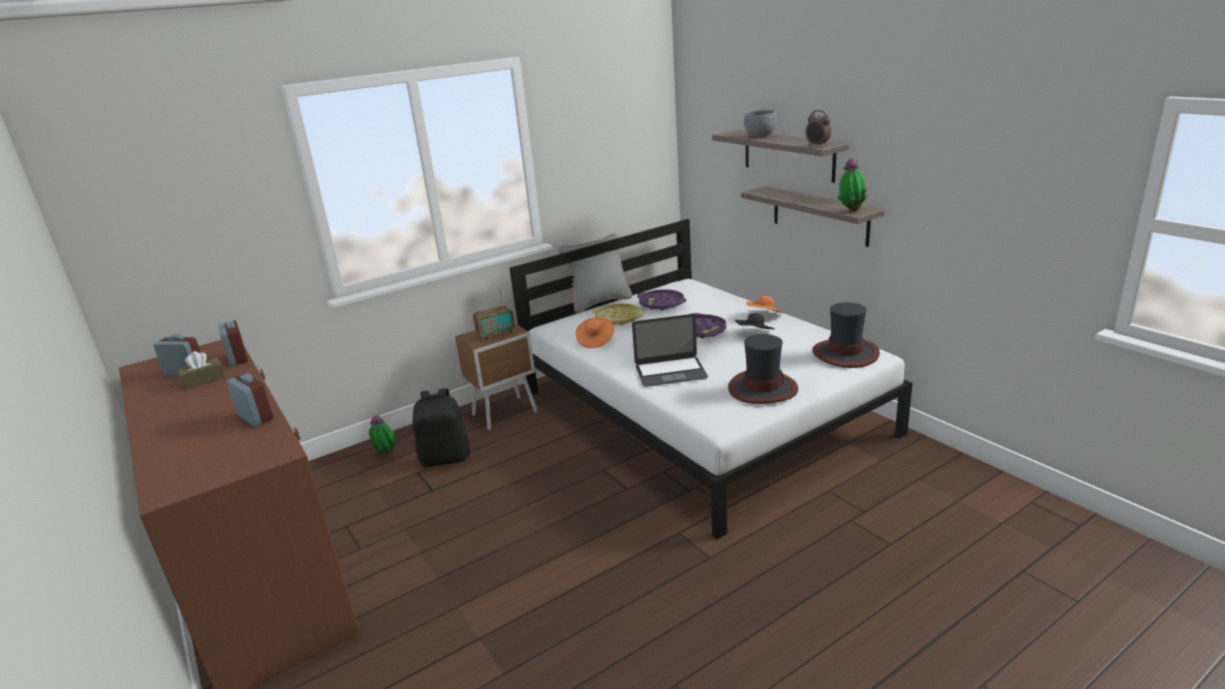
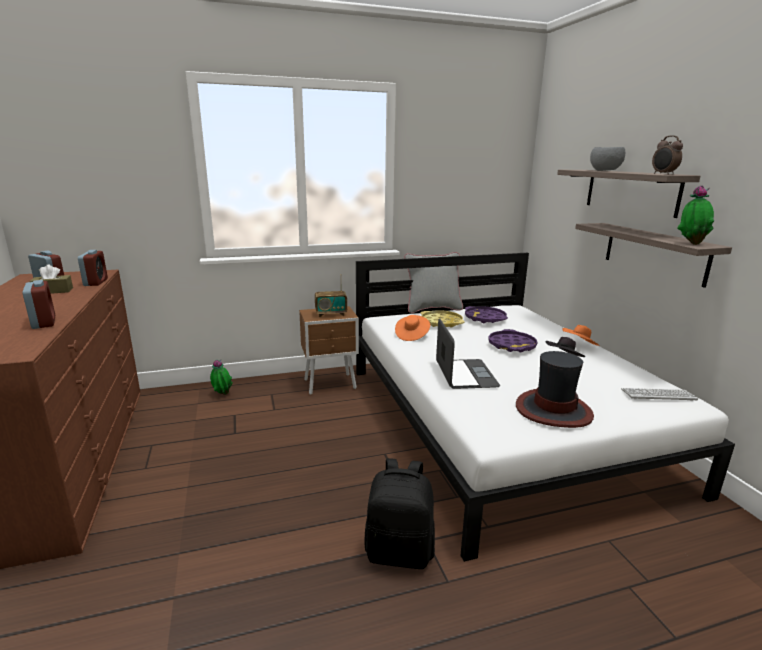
camera: 15 degrees right, 5 degrees down
black backpack [412,388,470,467] -> black backpack moved to [364,458,435,569]
laptop [632,314,708,387] -> laptop turned 105 degrees counterclockwise [436,319,500,389]
hat [812,302,880,368] -> keyboard [621,388,698,401]

